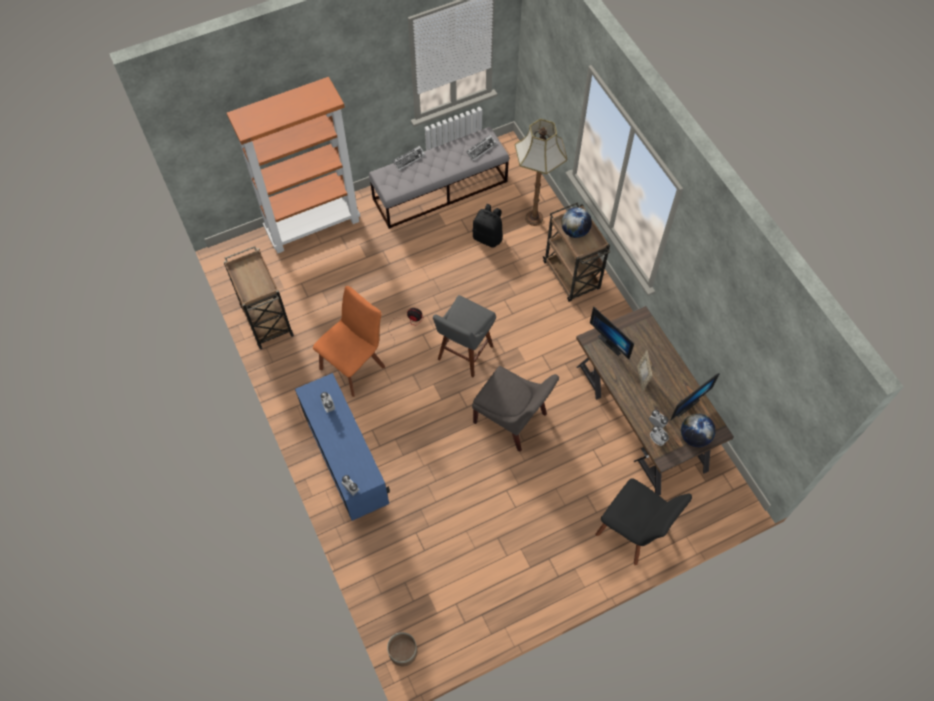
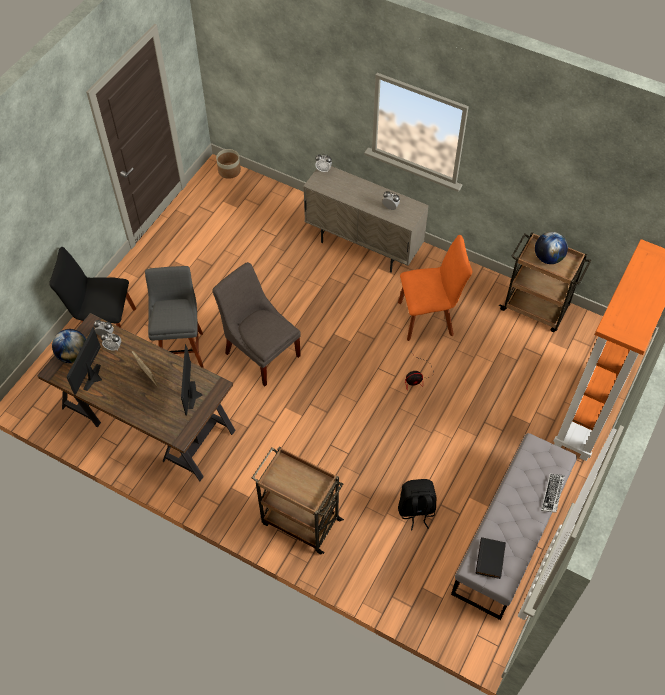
camera: 145 degrees right, 5 degrees down
blue cabinet [295,373,390,521] -> beige cabinet [303,166,429,273]
orange chair [313,286,385,397] -> orange chair turned 105 degrees counterclockwise [398,235,472,341]
grey stool [433,295,496,377] -> grey stool moved to [145,266,204,368]
keyboard [466,135,497,161] -> black book [476,537,506,579]
grey chair [472,366,559,452] -> grey chair turned 45 degrees clockwise [212,262,301,386]
floor lamp [515,119,567,226] -> none
globe [561,207,592,238] -> globe moved to [535,232,568,264]
monitor [590,306,634,359] -> monitor turned 105 degrees counterclockwise [181,344,202,416]

